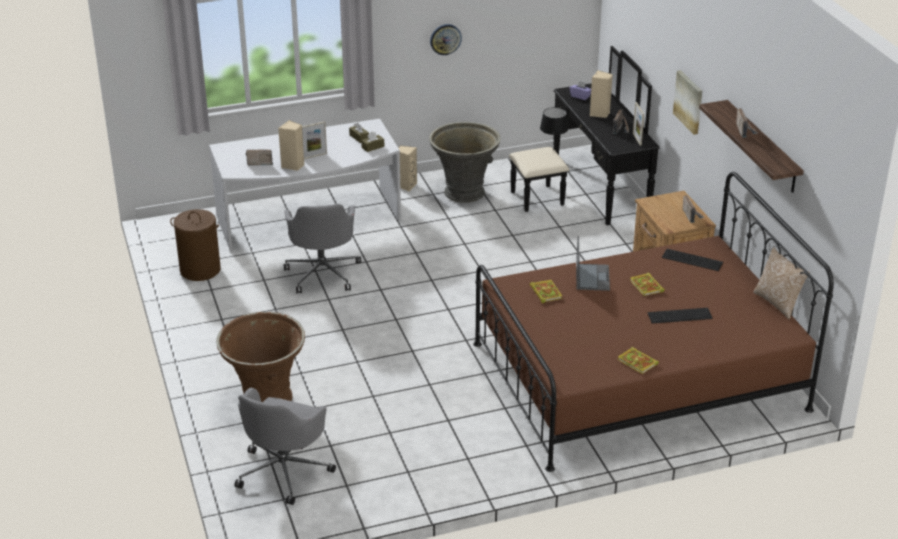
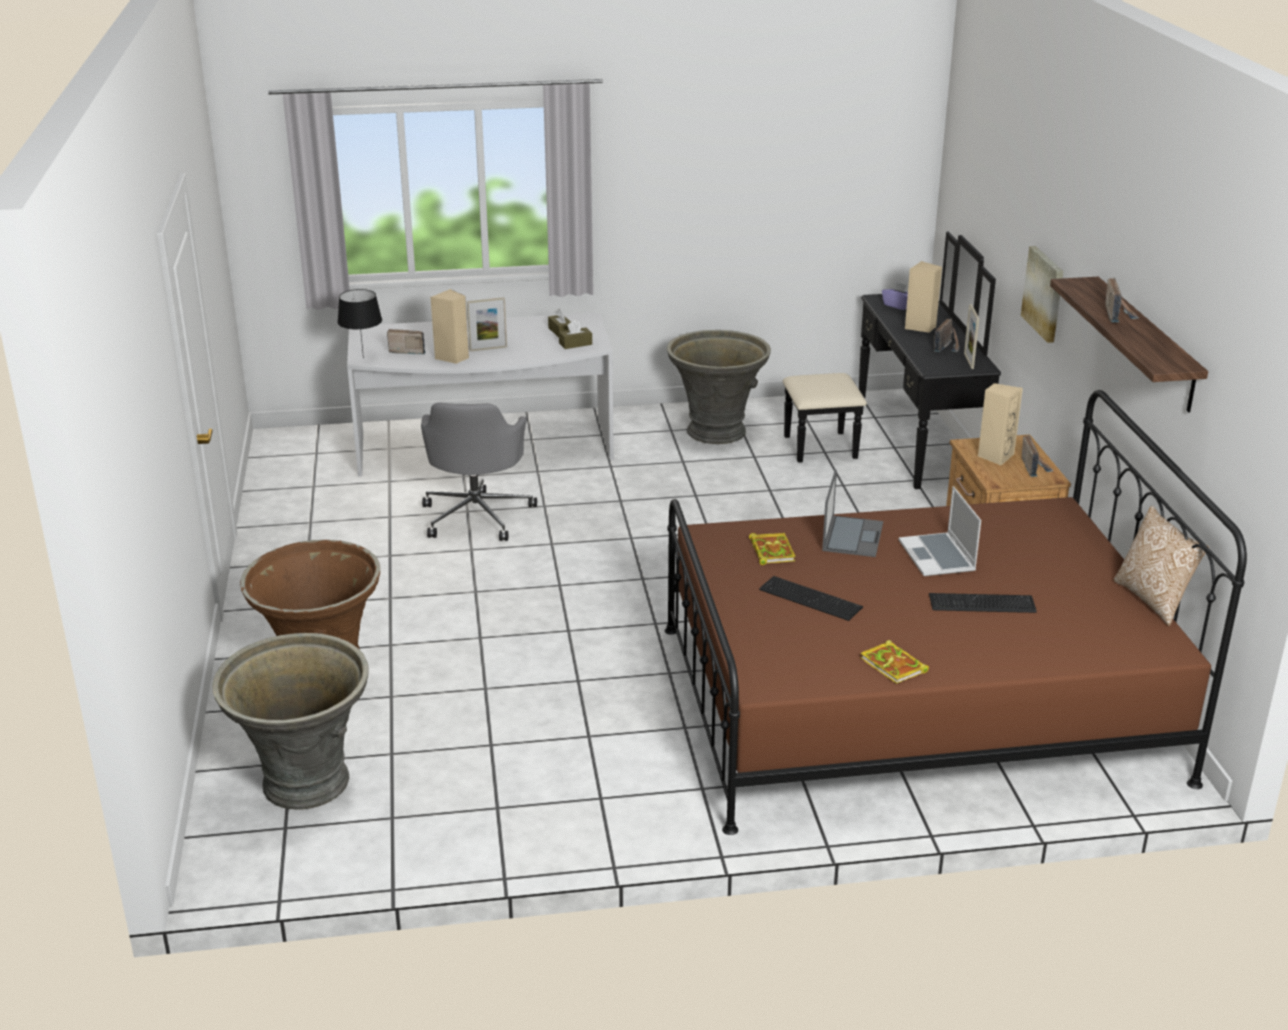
camera: 10 degrees right, 5 degrees down
brown laundry basket [170,209,221,281] -> none
grey office chair [234,388,336,505] -> grey planter [212,633,369,810]
beige speaker [399,146,417,191] -> beige speaker moved to [977,383,1023,466]
wall clock [430,24,462,55] -> none
black table lamp [540,107,568,148] -> black table lamp moved to [337,289,382,358]
book [630,273,665,296] -> laptop [899,486,981,576]
keyboard [662,249,723,271] -> keyboard moved to [759,576,863,621]

